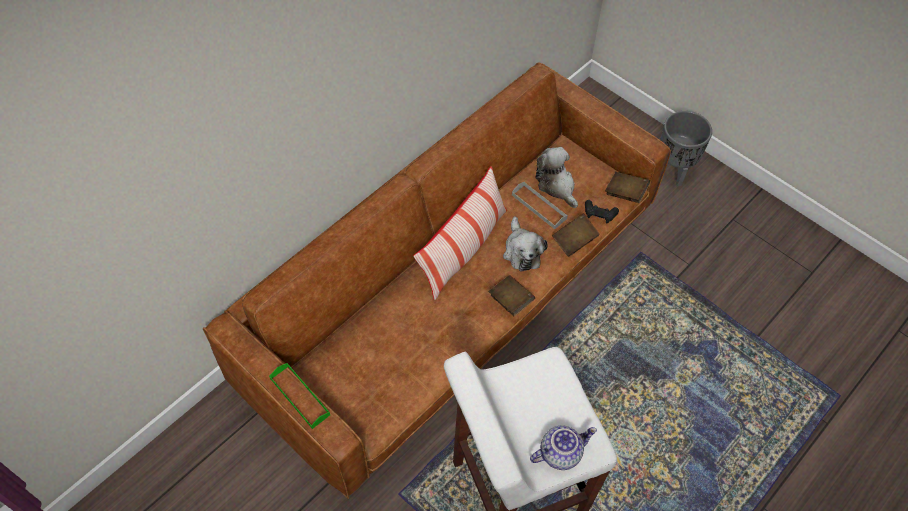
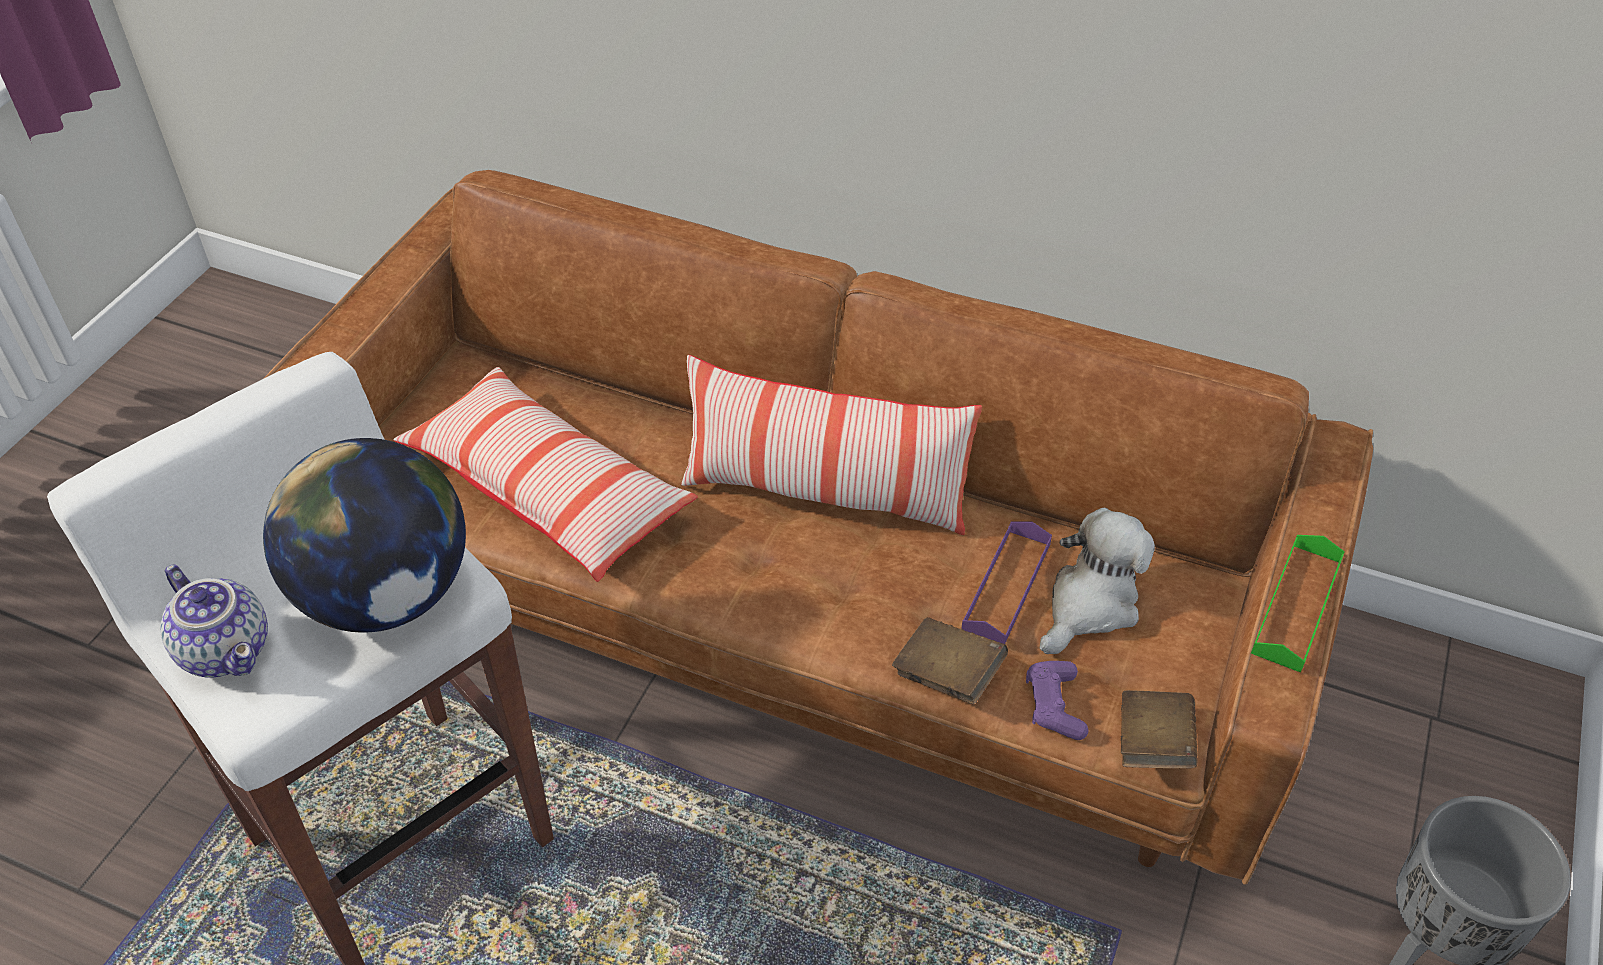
camera: 70 degrees right, 10 degrees down
green tray [269,363,330,429] -> green tray moved to [1251,535,1345,673]
brown book [489,275,535,316] -> none
plush toy [503,216,548,272] -> none
grey tray [512,182,568,229] -> purple tray [961,522,1052,644]
black game controller [585,200,619,223] -> purple game controller [1026,661,1089,740]
none -> globe [263,438,466,633]
none -> pillow [393,367,698,582]

